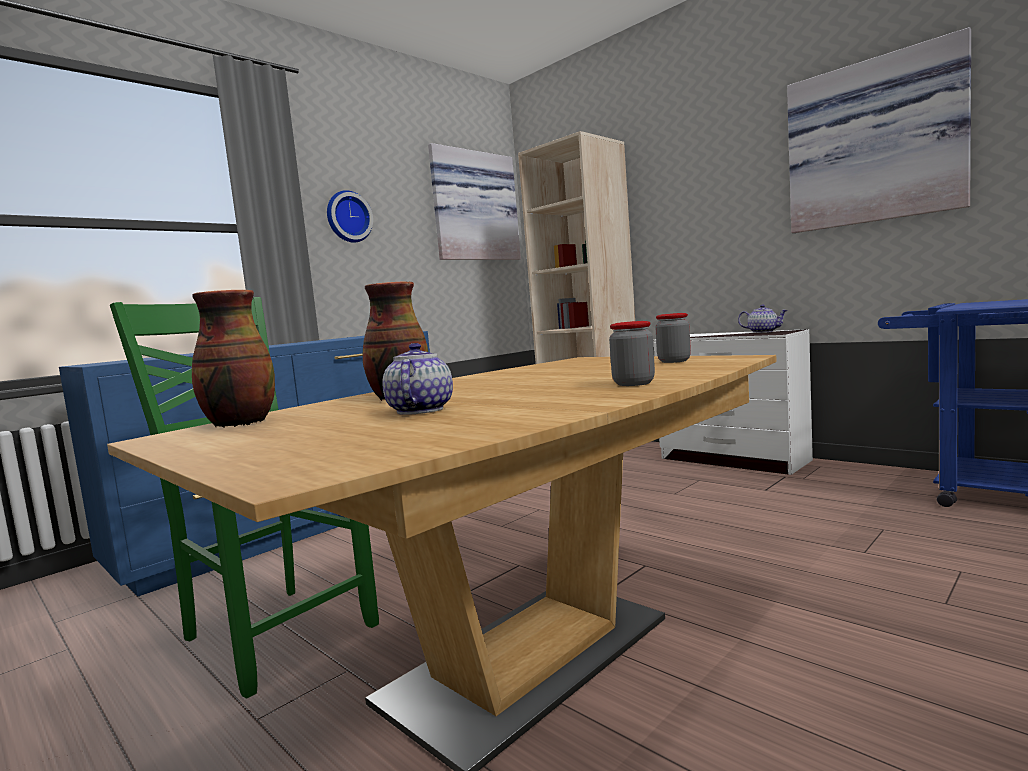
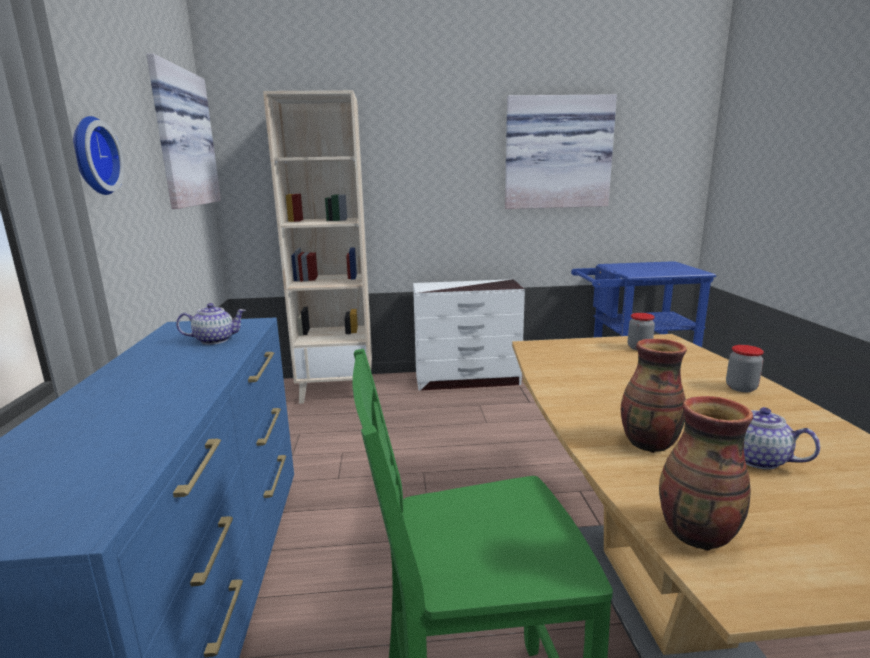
camera: 50 degrees left, 10 degrees up
teapot [738,304,788,333] -> teapot moved to [176,303,246,344]

